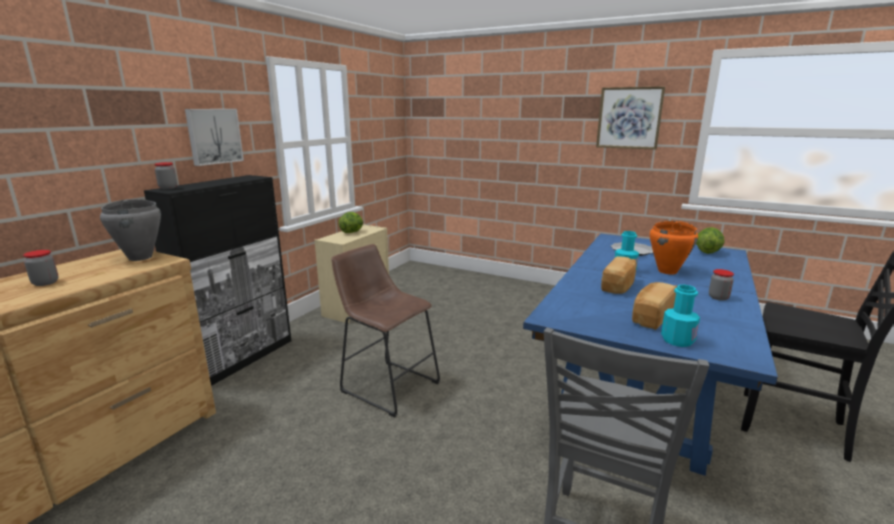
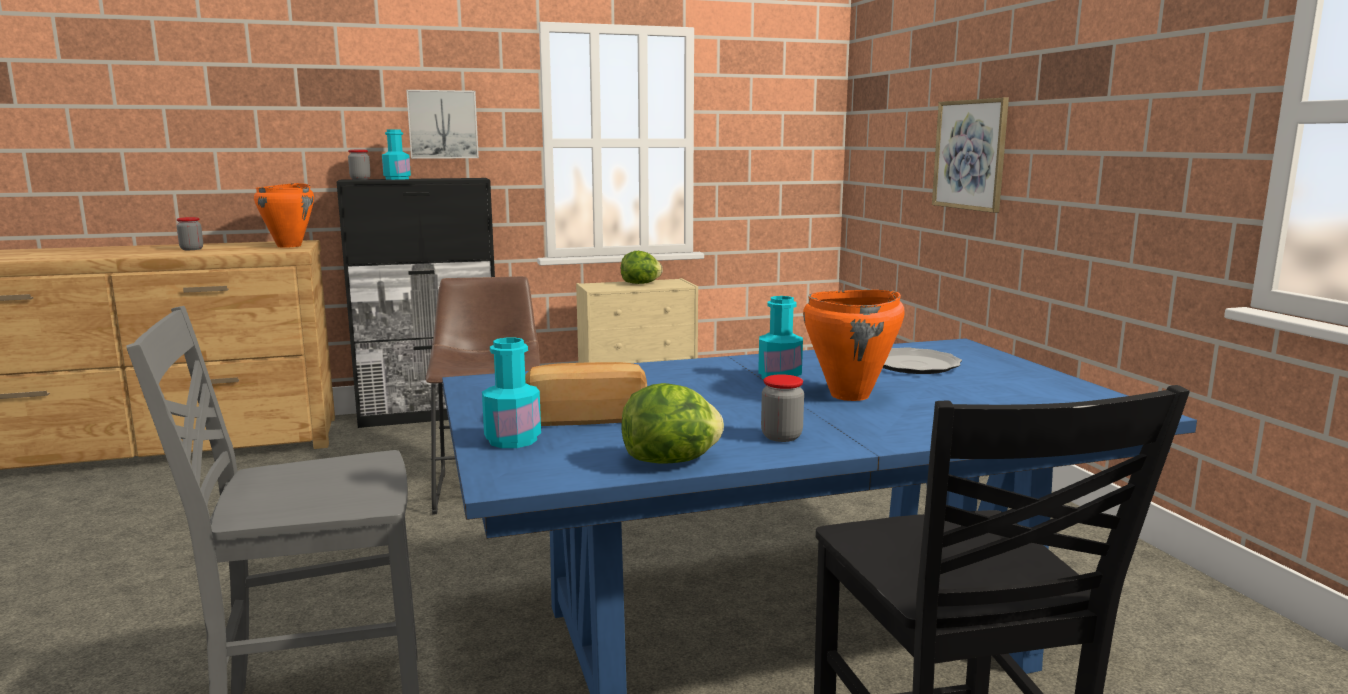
camera: 45 degrees right, 5 degrees down
grey cooking pot [100,199,161,261] -> orange cooking pot [254,183,314,248]
picture [596,86,665,150] -> picture moved to [932,98,1009,213]
bread [601,256,637,294] -> none
lettuce [696,227,725,254] -> lettuce moved to [621,383,724,464]
none -> turquoise bottle [382,130,411,180]

